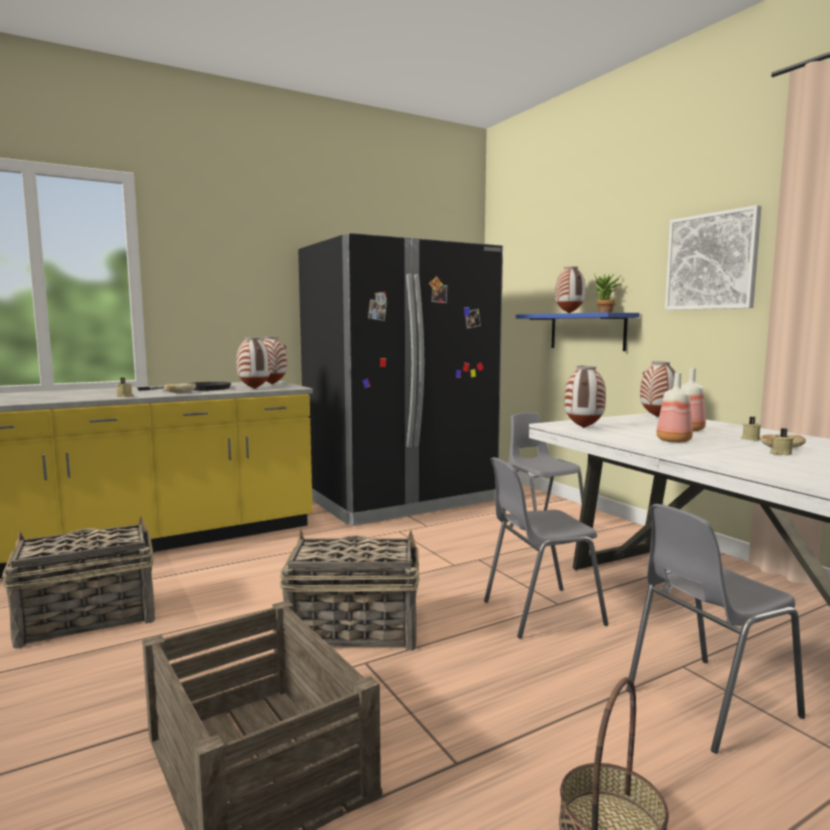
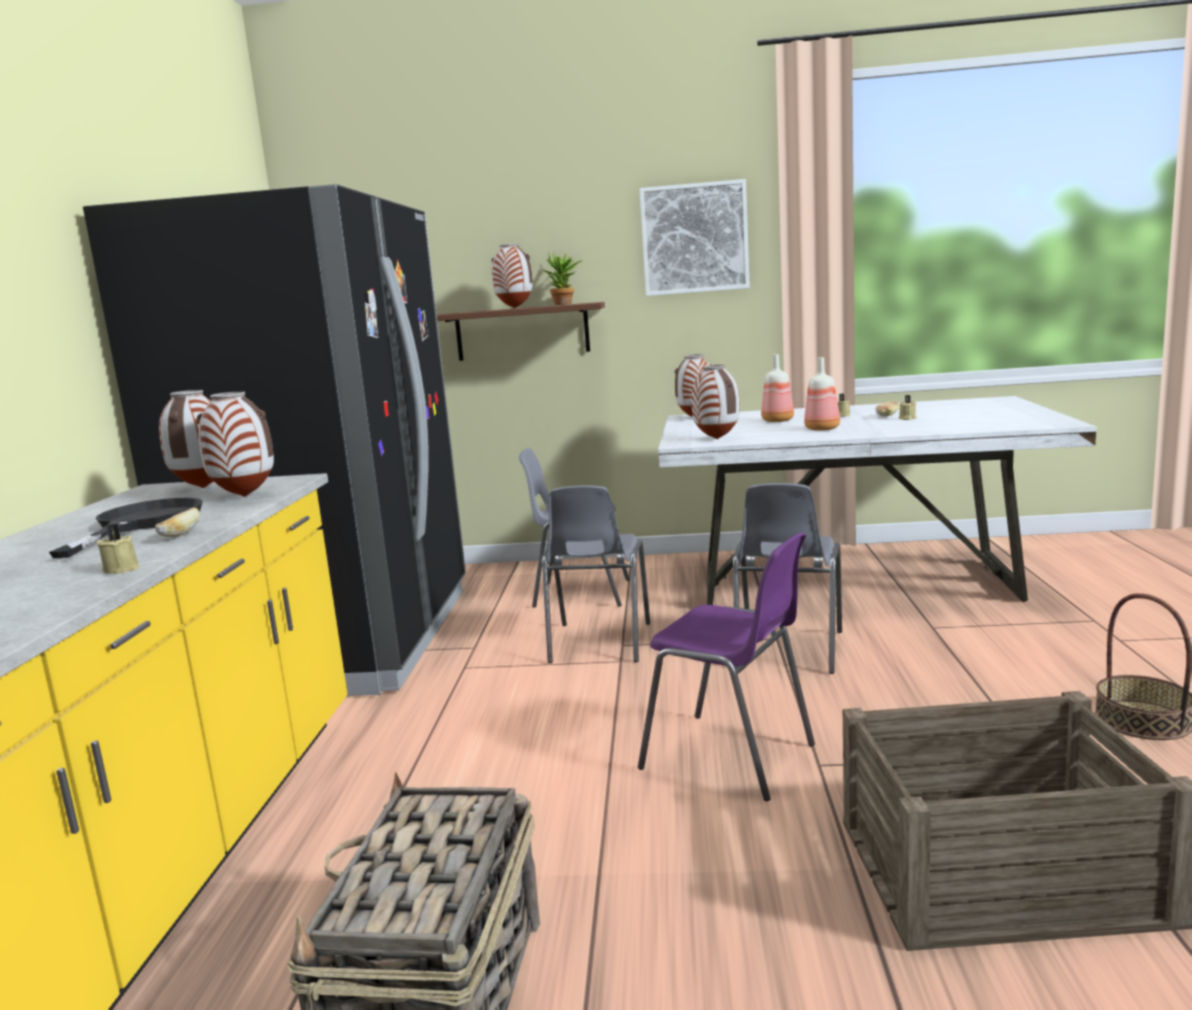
camera: 55 degrees left, 5 degrees up
basket [279,530,420,651] -> purple chair [638,532,815,801]
blue shelf [516,312,639,351] -> brown shelf [437,302,605,361]
grey chair [626,504,805,754] -> grey chair moved to [542,486,650,663]

